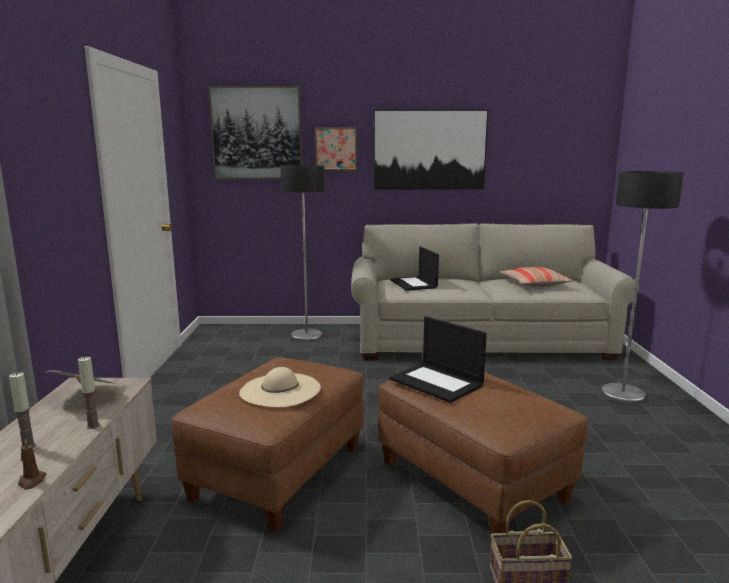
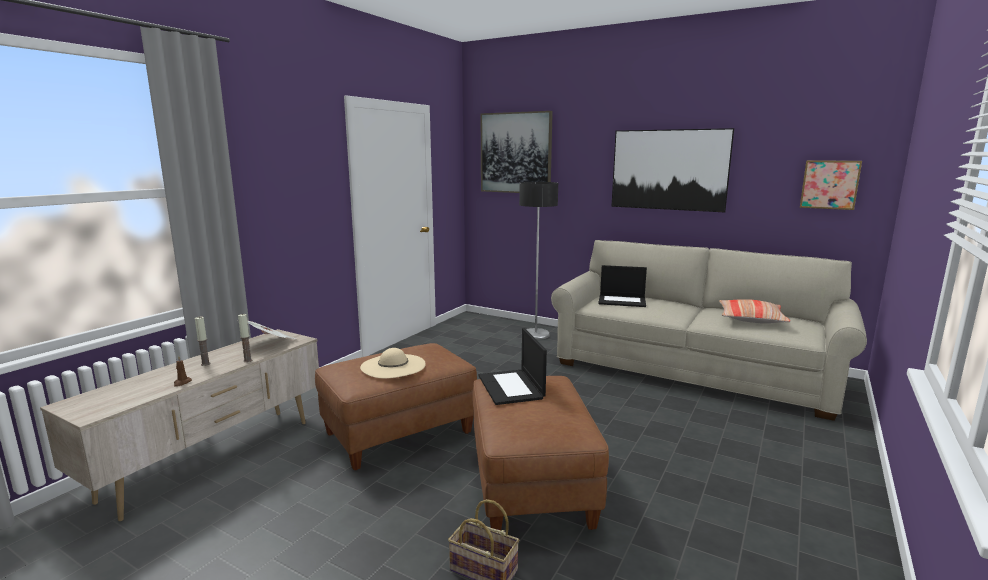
camera: 30 degrees right, 0 degrees up
picture [315,128,357,170] -> picture moved to [800,160,862,210]
laptop [390,247,439,291] -> laptop turned 90 degrees counterclockwise [598,265,647,307]
floor lamp [601,171,684,404] -> none

